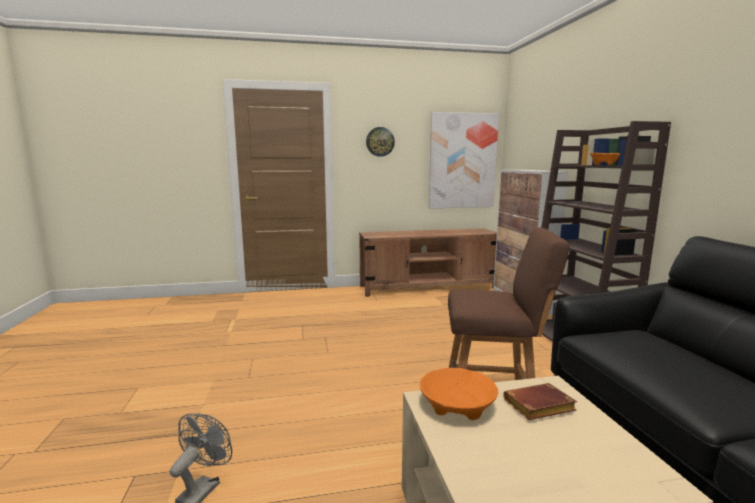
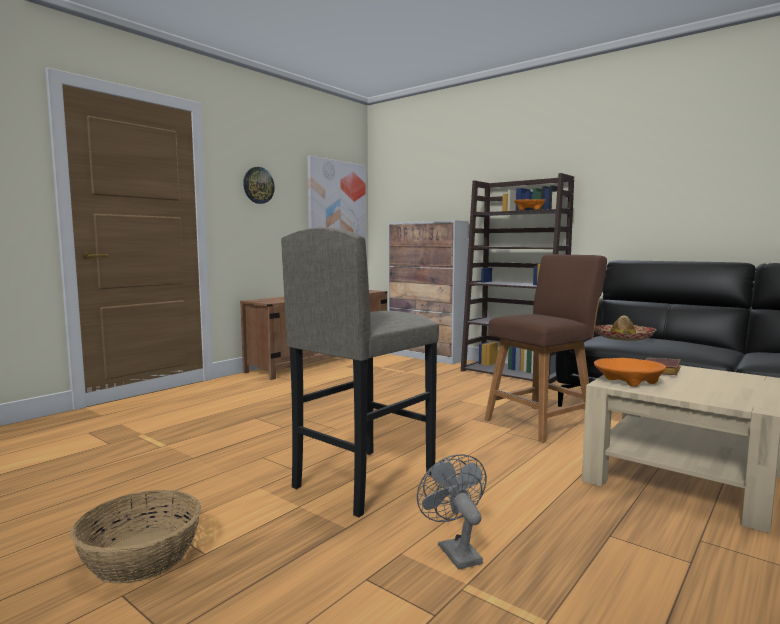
camera: 40 degrees left, 5 degrees down
none -> basket [70,490,201,584]
none -> grey stool [281,227,439,517]
none -> hat [595,316,656,341]

